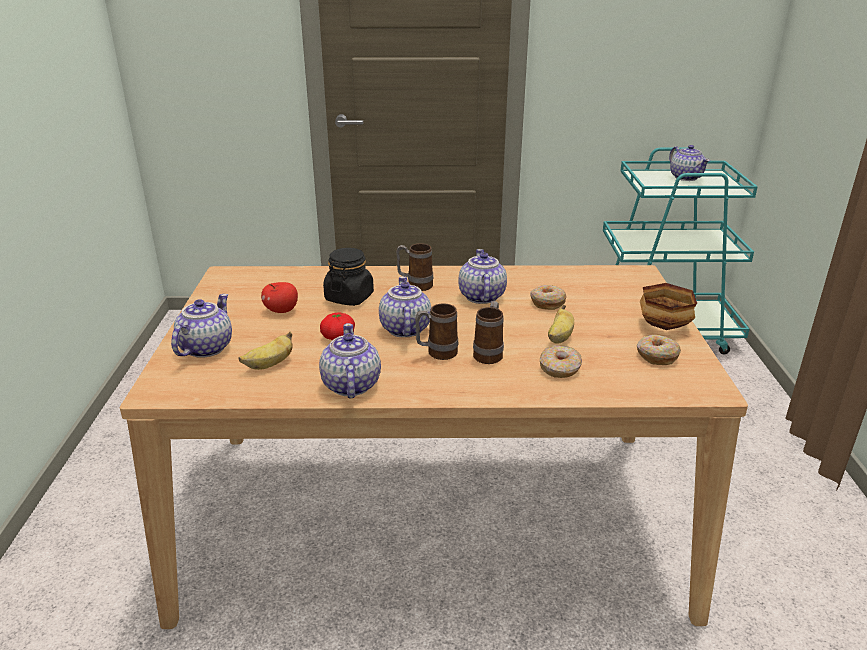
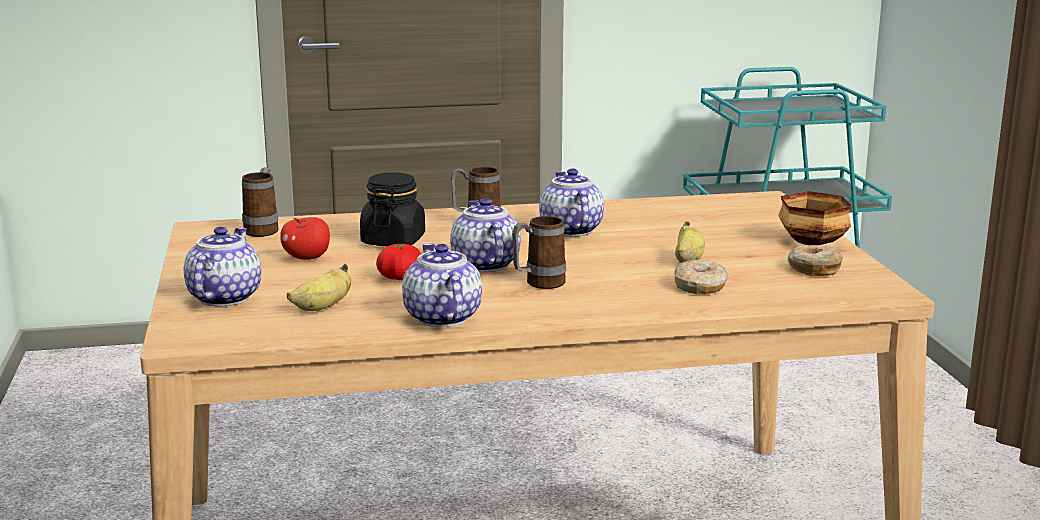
camera: 10 degrees left, 10 degrees down
mug [473,301,504,364] -> mug moved to [242,167,279,237]
donut [530,285,567,310] -> none
teapot [669,145,710,181] -> none

